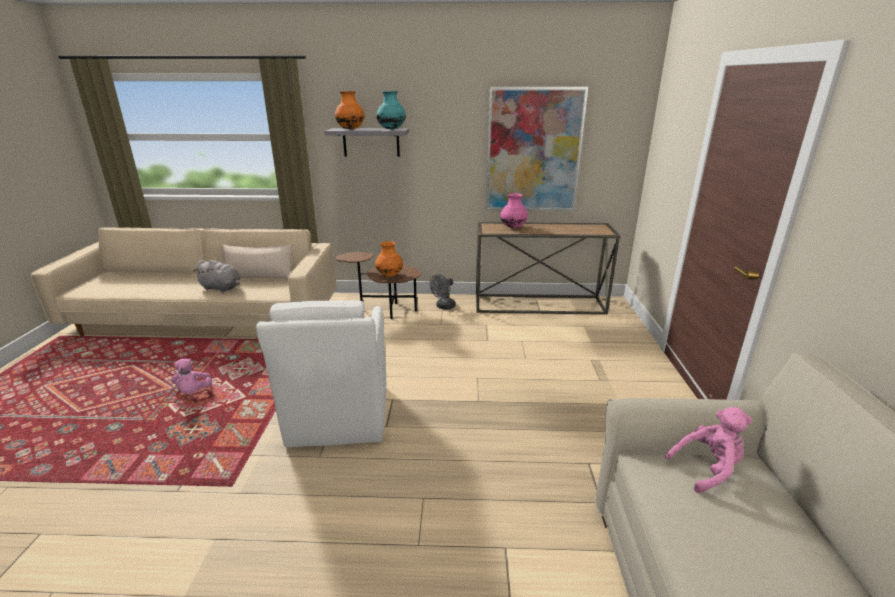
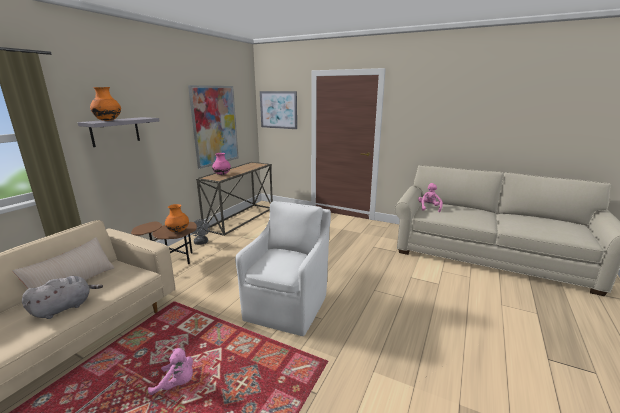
camera: 65 degrees left, 5 degrees down
white armchair [256,300,386,448] -> white armchair turned 90 degrees counterclockwise [235,201,331,336]
turquoise vase [376,91,406,129] -> none
none -> picture [260,91,297,129]

